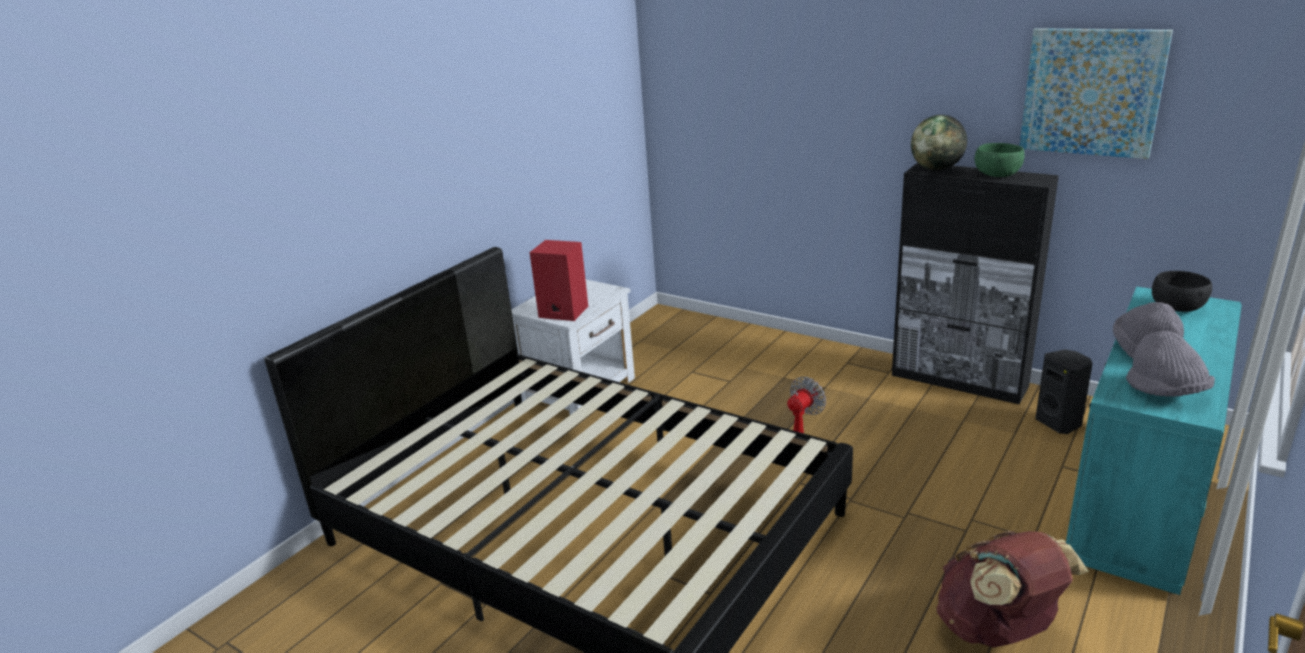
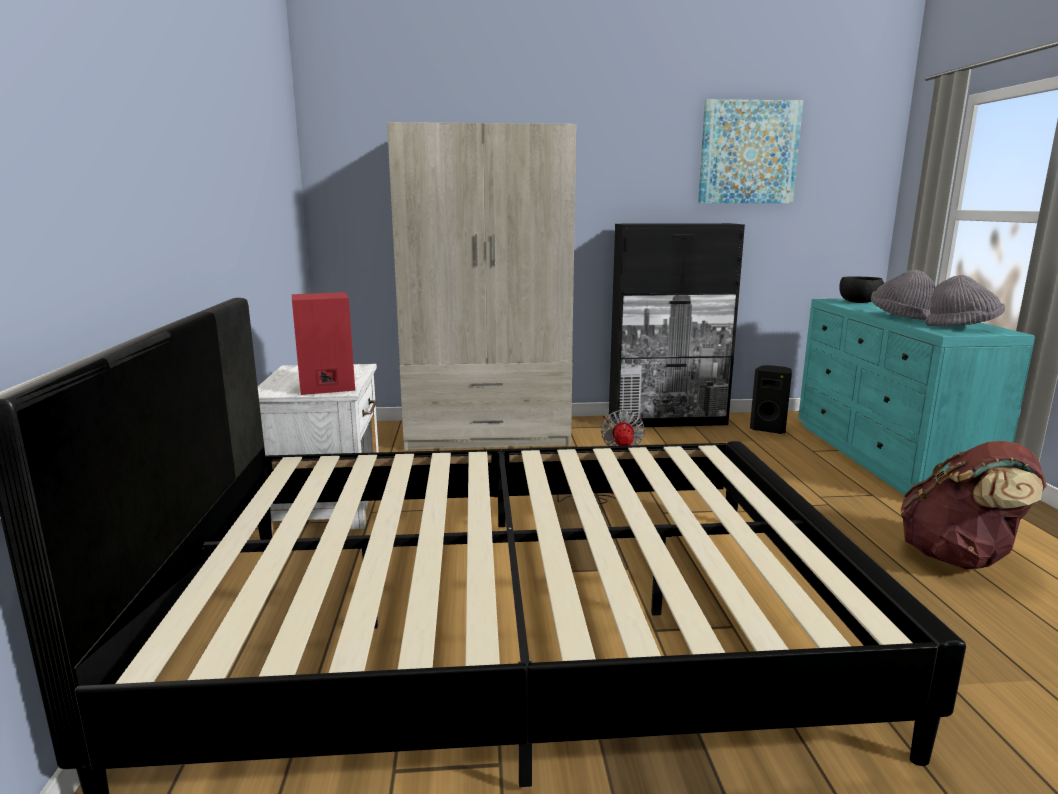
camera: 40 degrees left, 10 degrees down
globe [911,115,967,171] -> none
green bowl [975,143,1024,177] -> none
none -> beige wardrobe [387,122,576,451]

